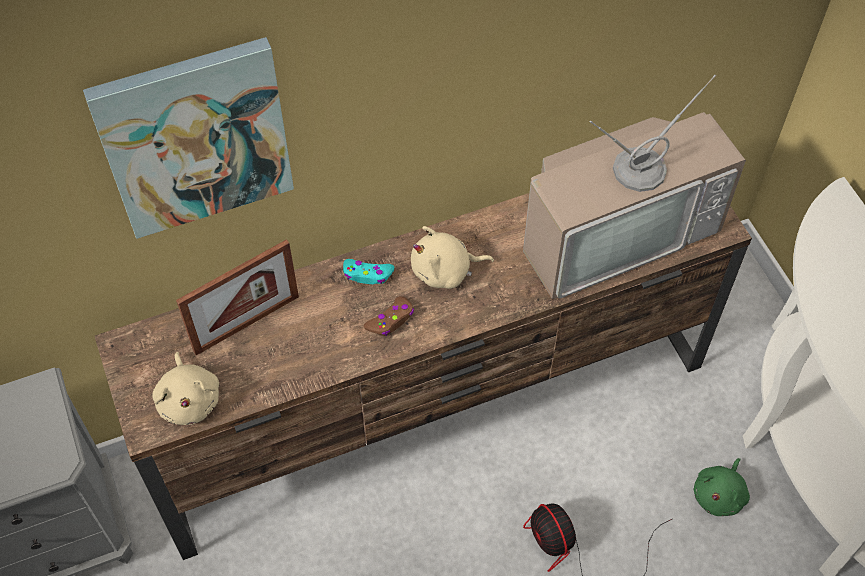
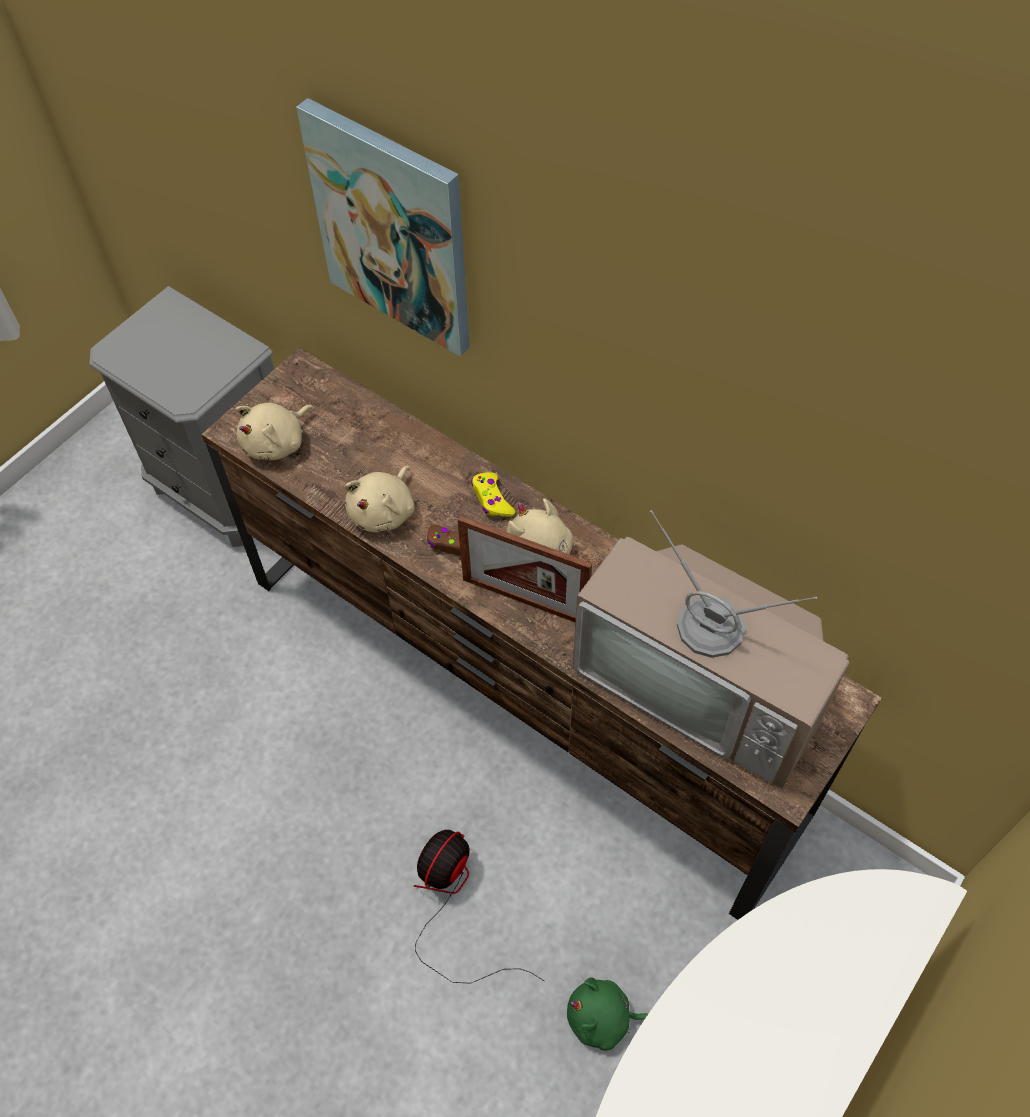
camera: 60 degrees right, 0 degrees up
picture frame [176,239,299,355] -> picture frame moved to [457,515,592,622]
turquoise game controller [343,259,394,284] -> yellow game controller [471,472,515,517]
none -> beige plush toy [345,466,415,532]

